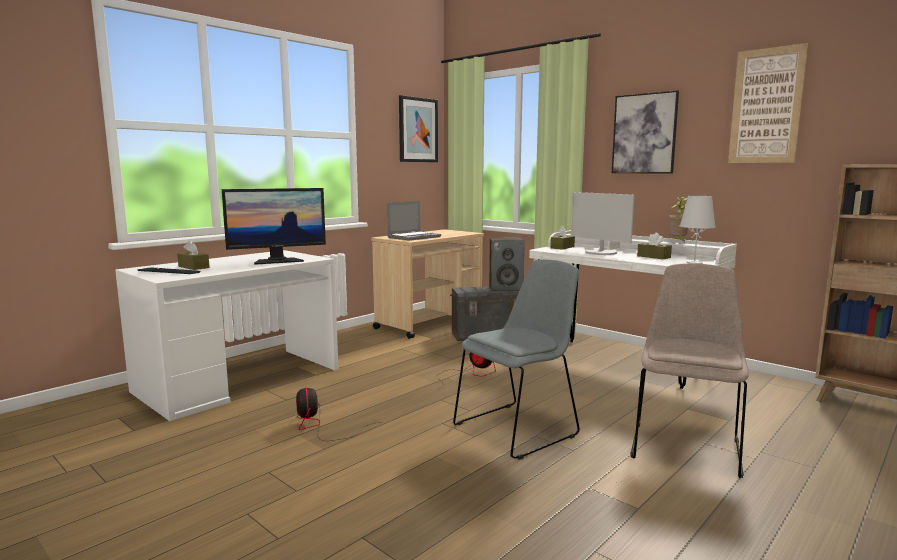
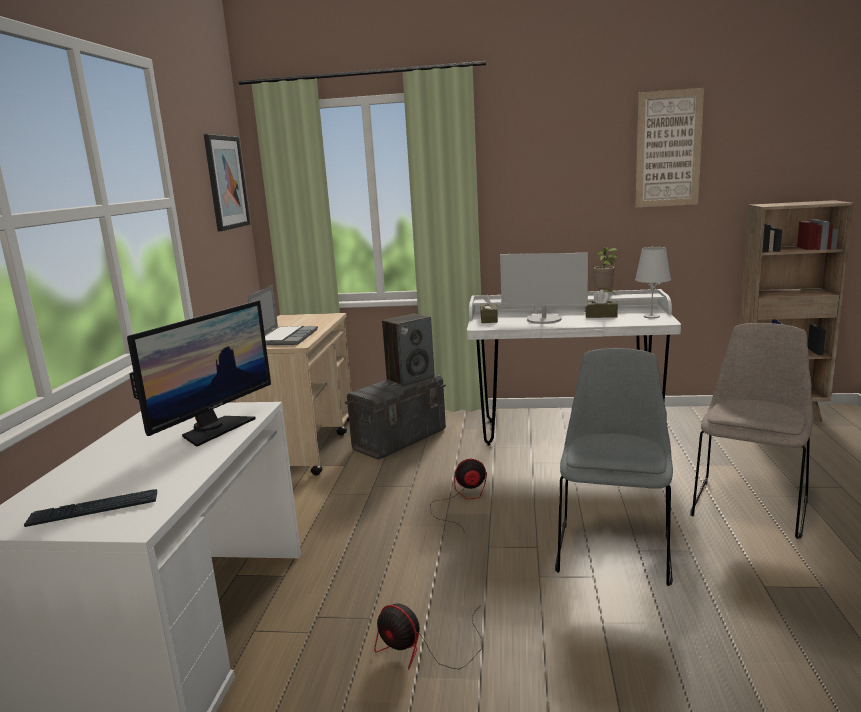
camera: 35 degrees left, 5 degrees up
brown tissue box [177,241,210,270] -> none
picture [612,90,679,174] -> none
beige chair [631,263,749,478] -> beige chair turned 45 degrees clockwise [690,323,813,539]

